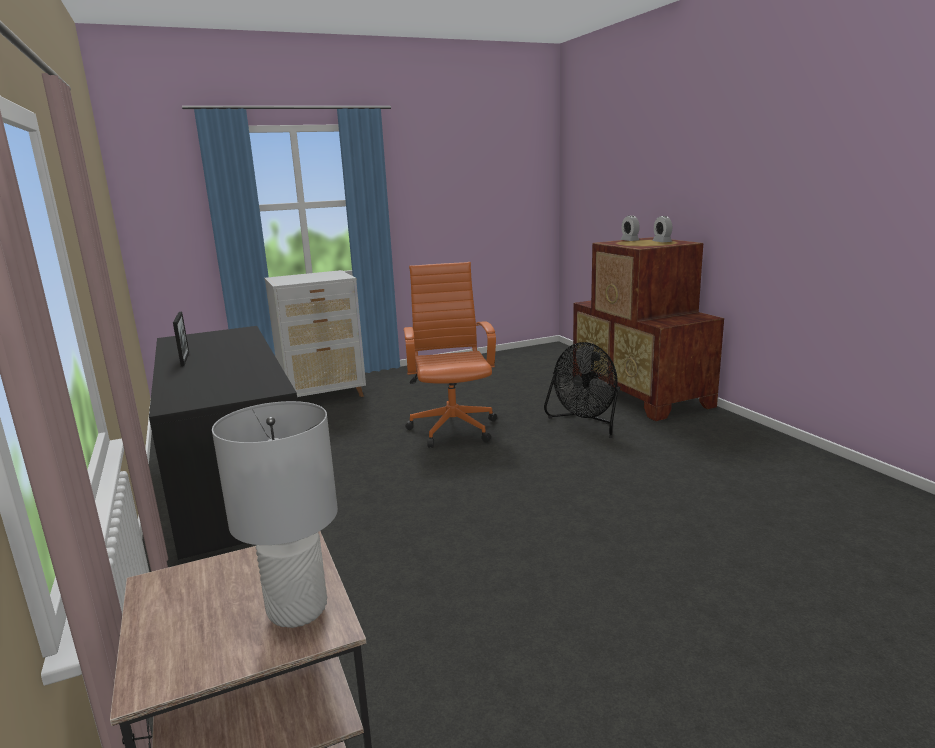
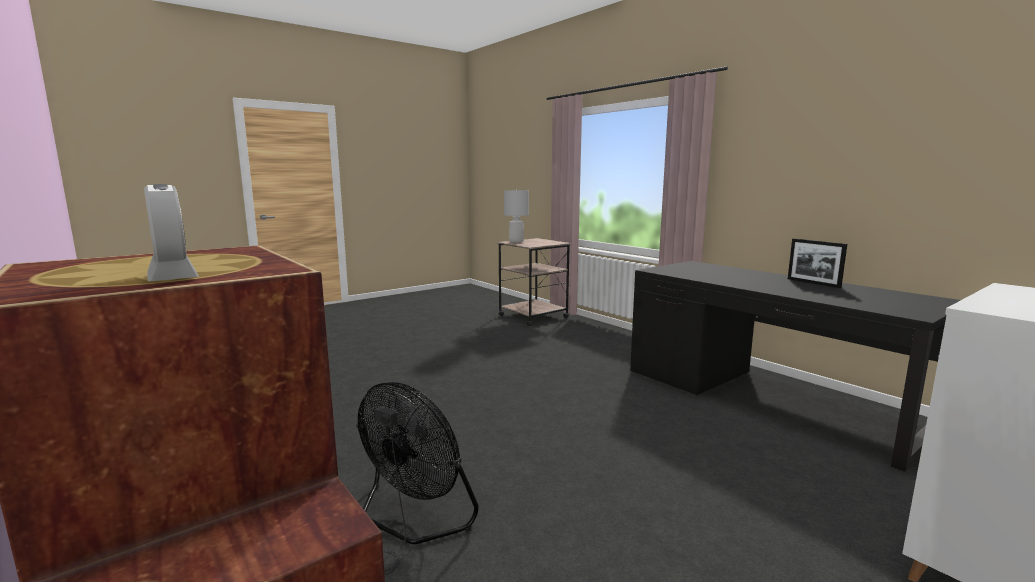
camera: 165 degrees right, 5 degrees down
orange office chair [404,262,497,448] -> none
alarm clock [653,216,672,242] -> none

